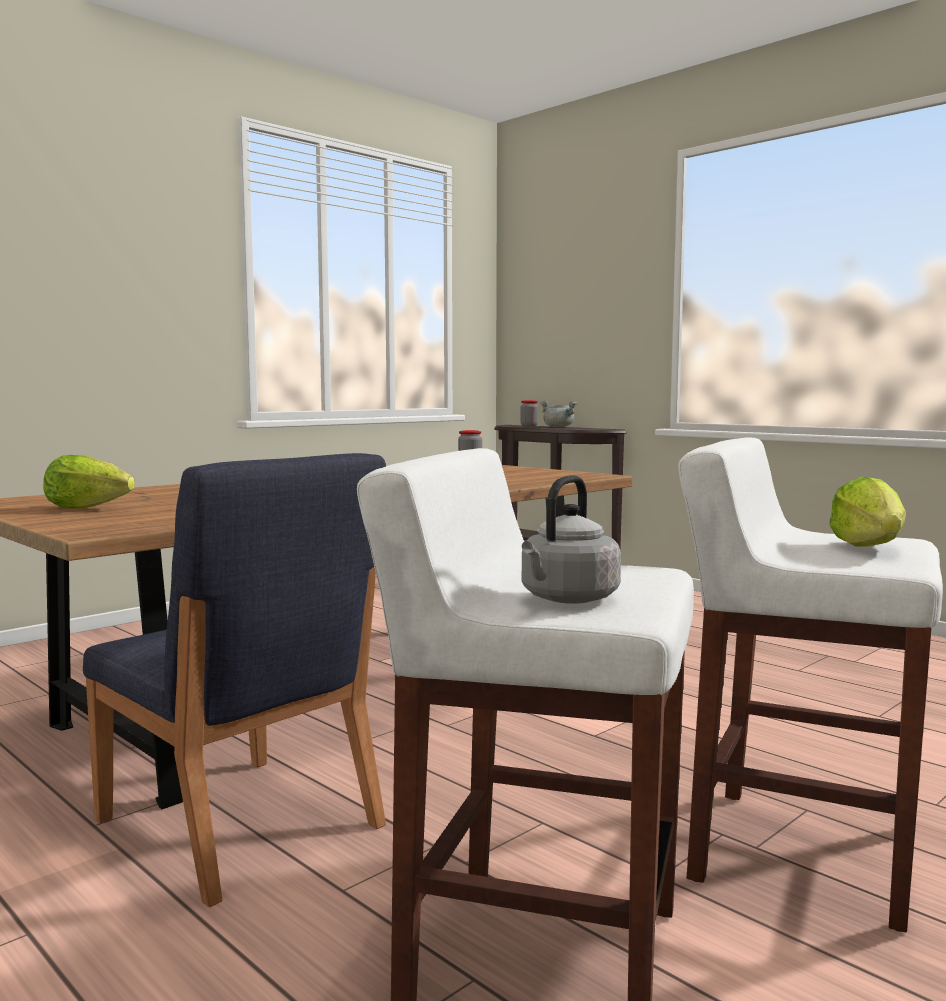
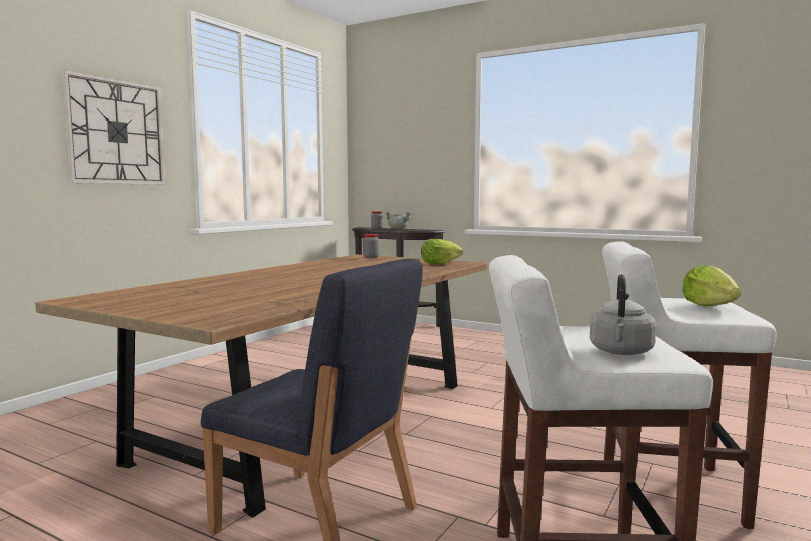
camera: 15 degrees left, 0 degrees up
lettuce [43,455,135,508] -> lettuce moved to [421,239,463,264]
none -> wall clock [61,70,166,185]

